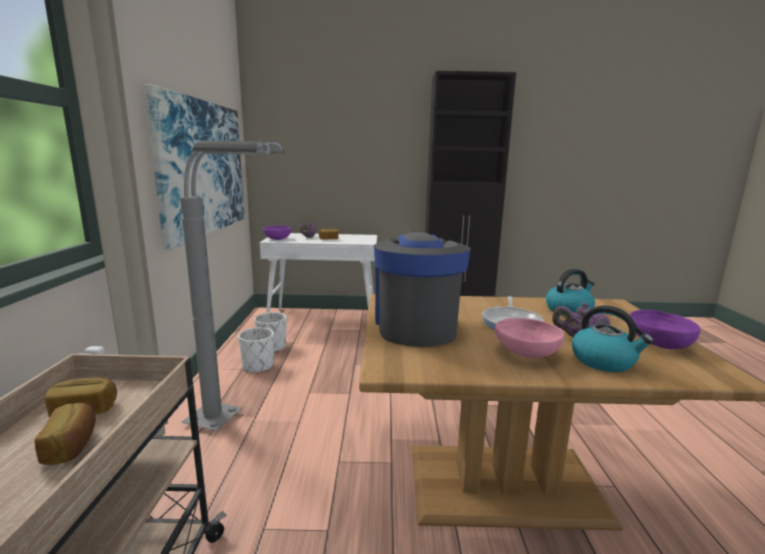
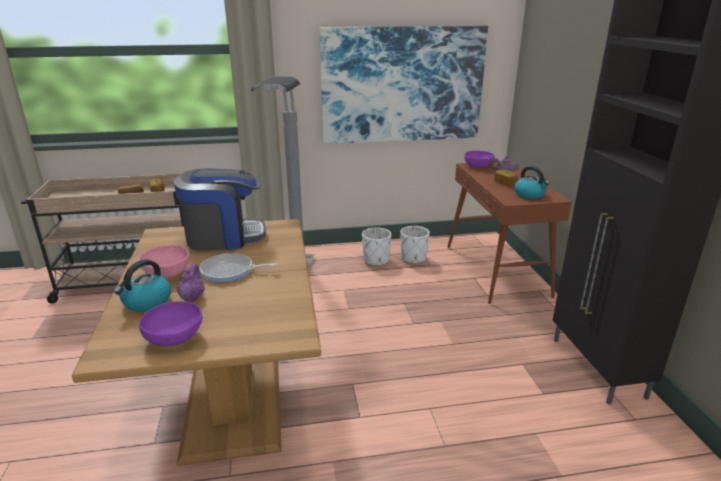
camera: 80 degrees right, 10 degrees up
white console table [260,233,377,313] -> brown console table [447,161,572,304]
kettle [546,269,595,316] -> kettle moved to [514,166,550,199]

